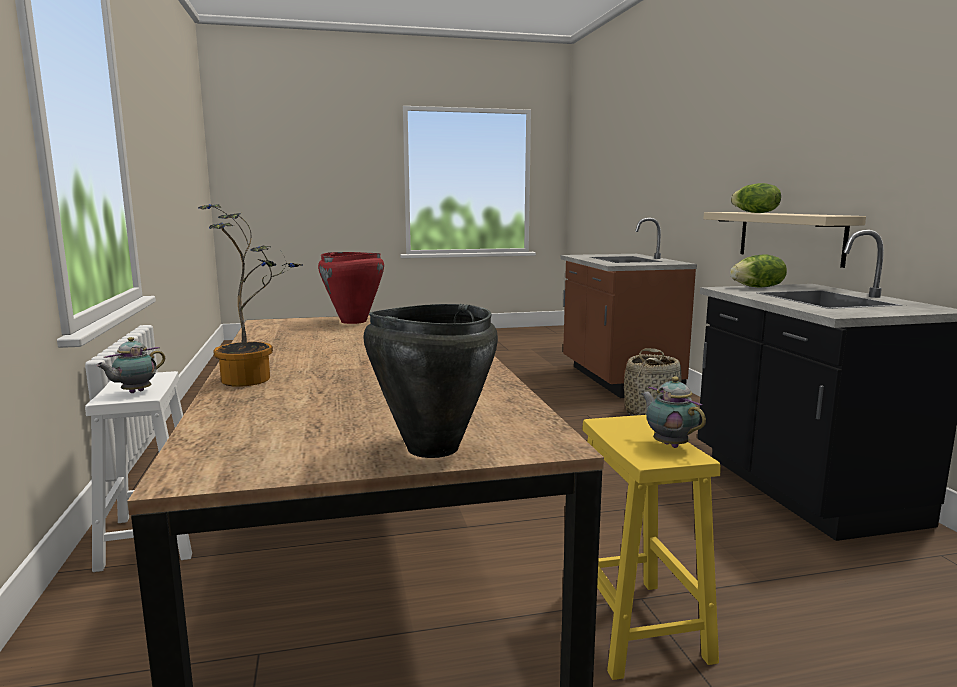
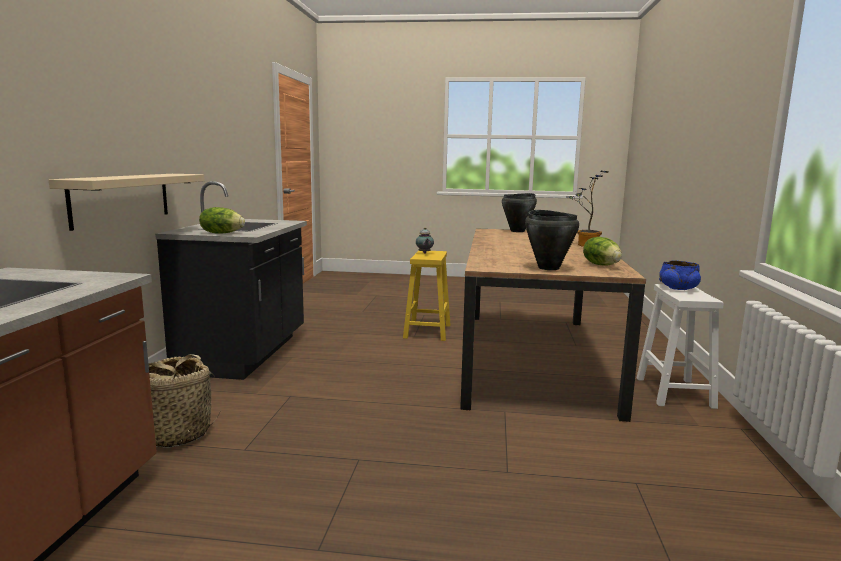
camera: 160 degrees left, 0 degrees up
teapot [96,337,165,393] -> blue bowl [659,260,701,290]
red cooking pot [318,252,384,324] -> black cooking pot [525,210,579,270]
lettuce [731,183,781,213] -> lettuce moved to [583,237,622,266]

